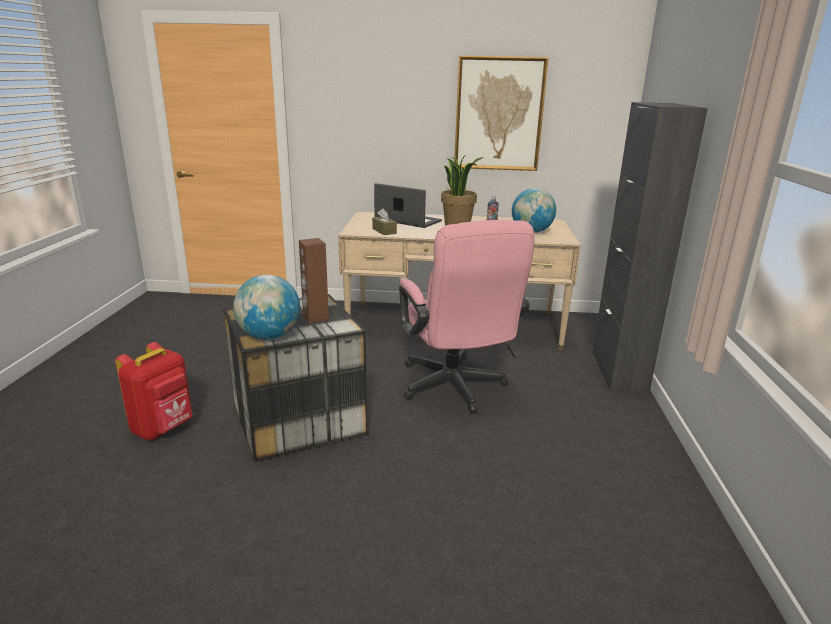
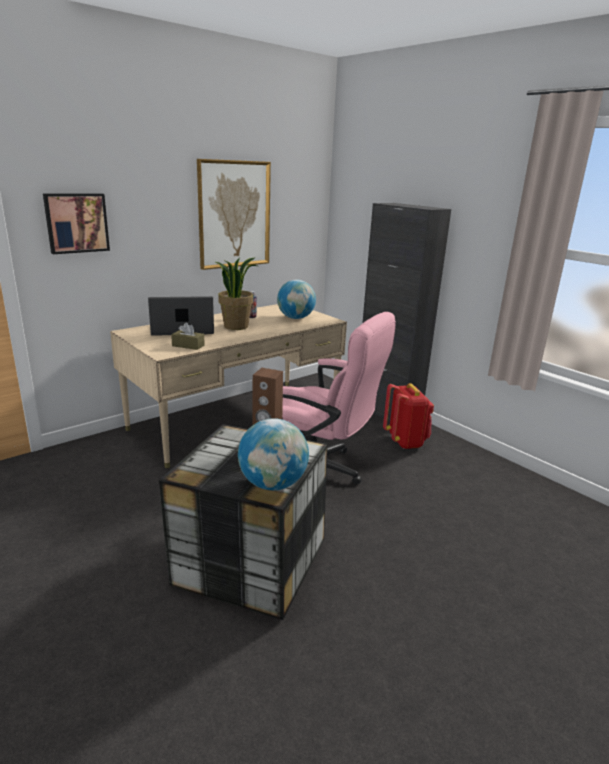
camera: 45 degrees left, 0 degrees up
red backpack [115,342,192,440] -> red backpack moved to [383,383,434,449]
none -> picture [43,193,110,254]

